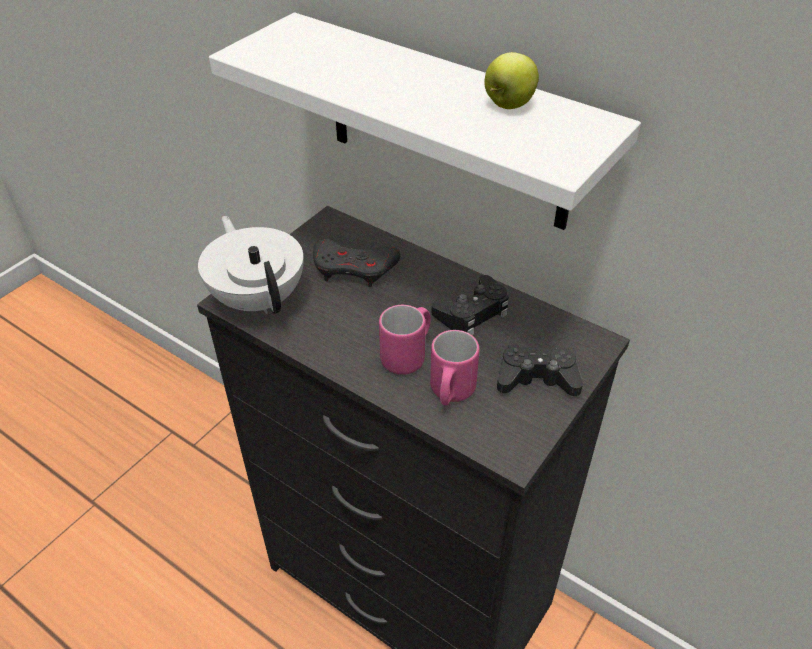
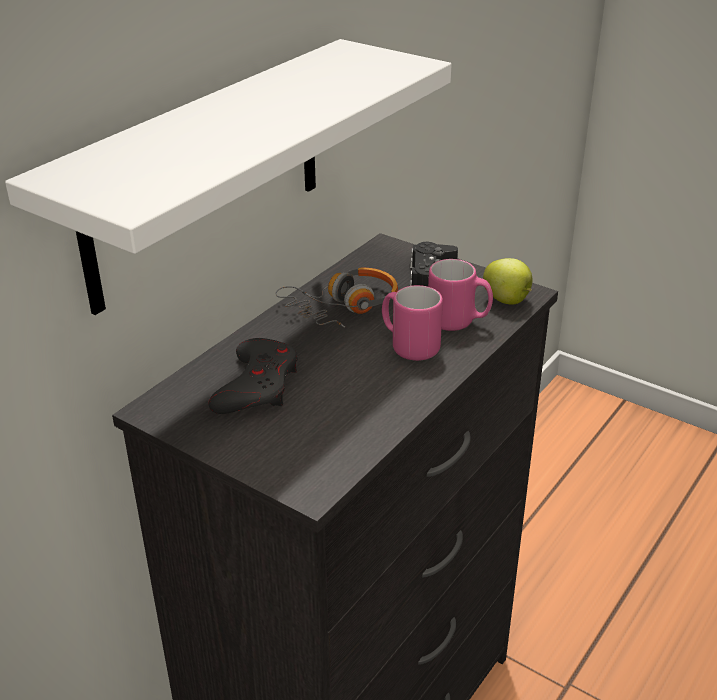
camera: 90 degrees left, 10 degrees down
white teapot [198,216,304,314] -> none
black game controller [432,275,509,335] -> headphones [275,268,398,328]
apple [484,52,539,109] -> apple moved to [483,258,532,304]

